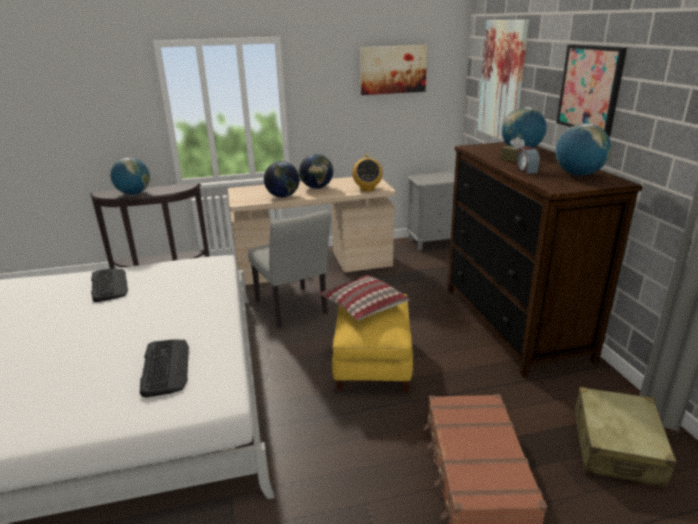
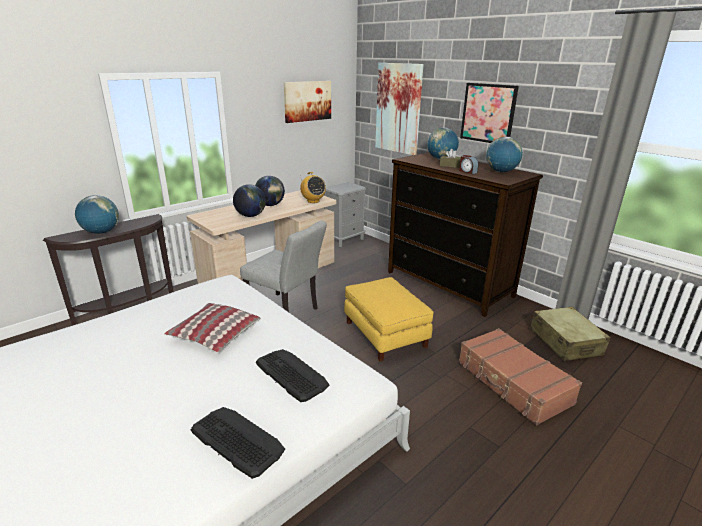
camera: 30 degrees left, 0 degrees up
keyboard [91,269,128,302] -> keyboard moved to [191,407,285,479]
pillow [319,275,410,321] -> pillow moved to [165,303,261,353]

